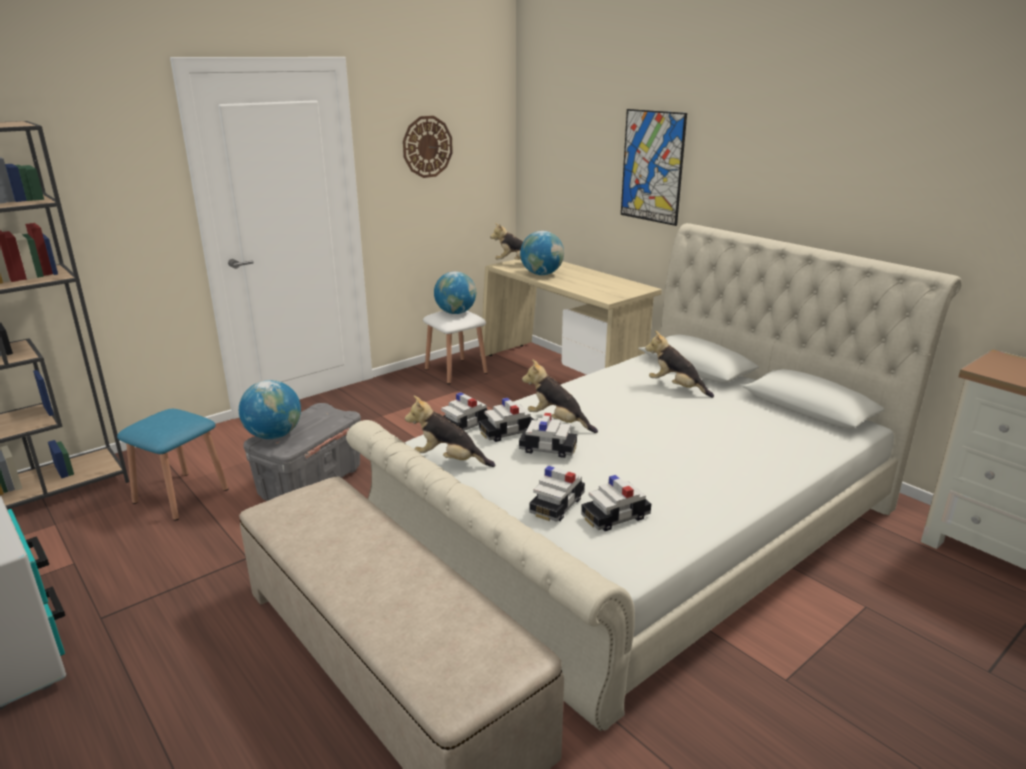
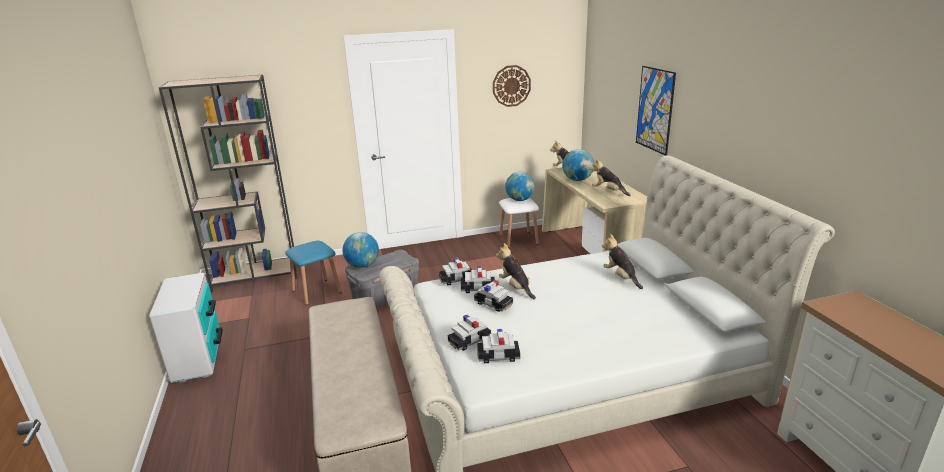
camera: 25 degrees right, 0 degrees up
plush toy [405,396,495,467] -> plush toy moved to [589,158,631,196]

